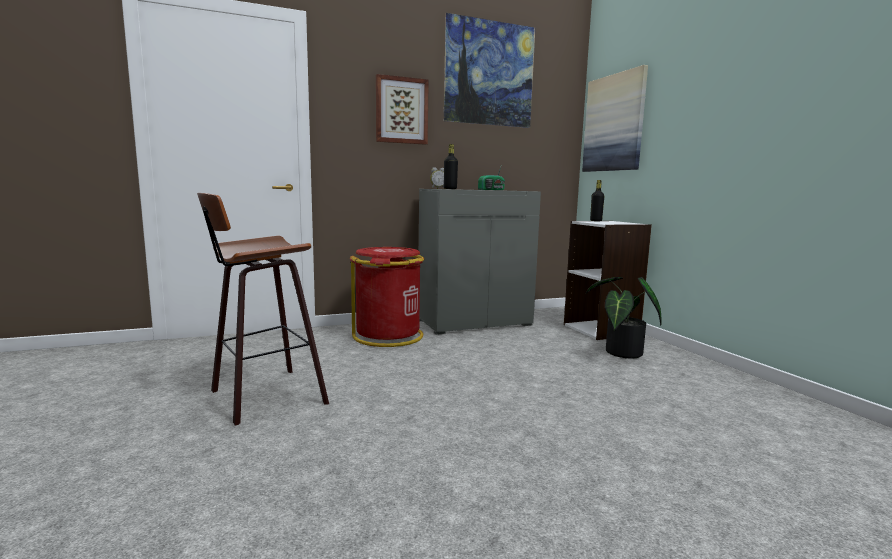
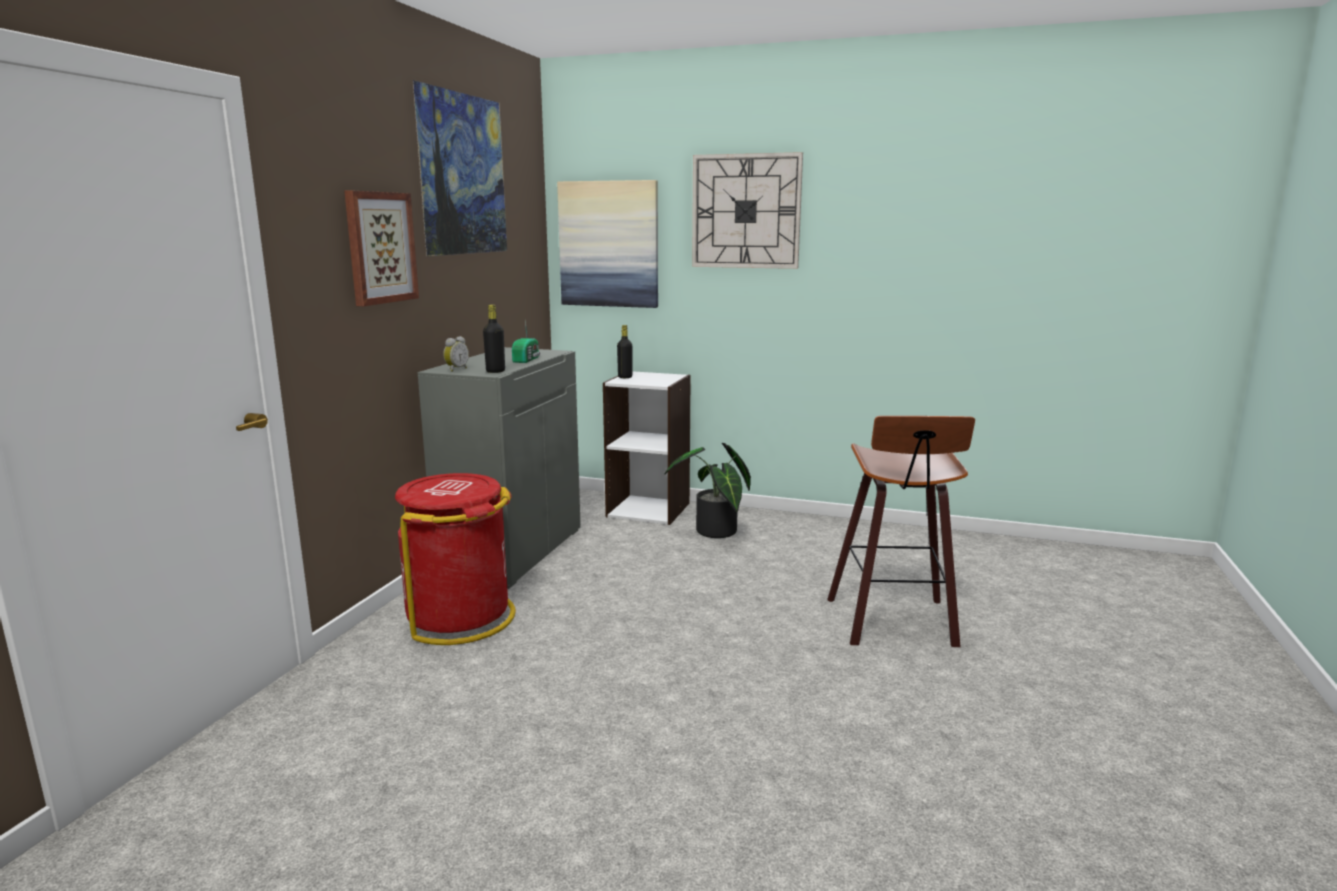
camera: 50 degrees left, 5 degrees up
stool [197,193,329,426] -> stool moved to [827,416,975,647]
none -> wall clock [692,152,803,269]

